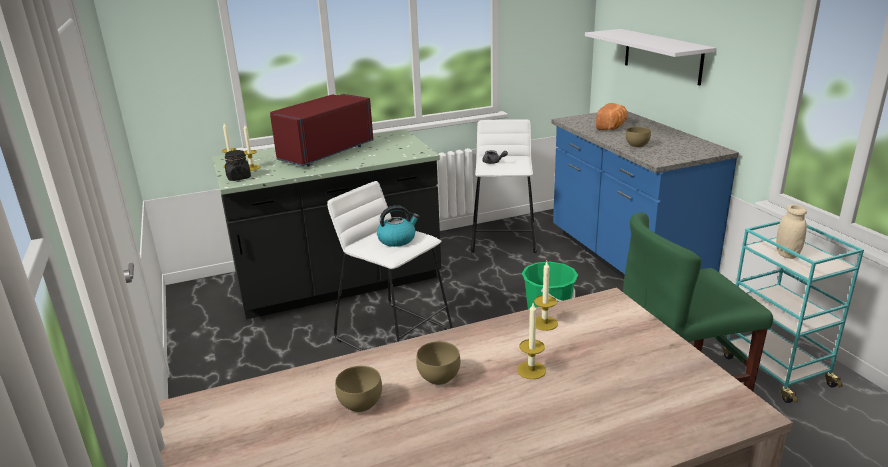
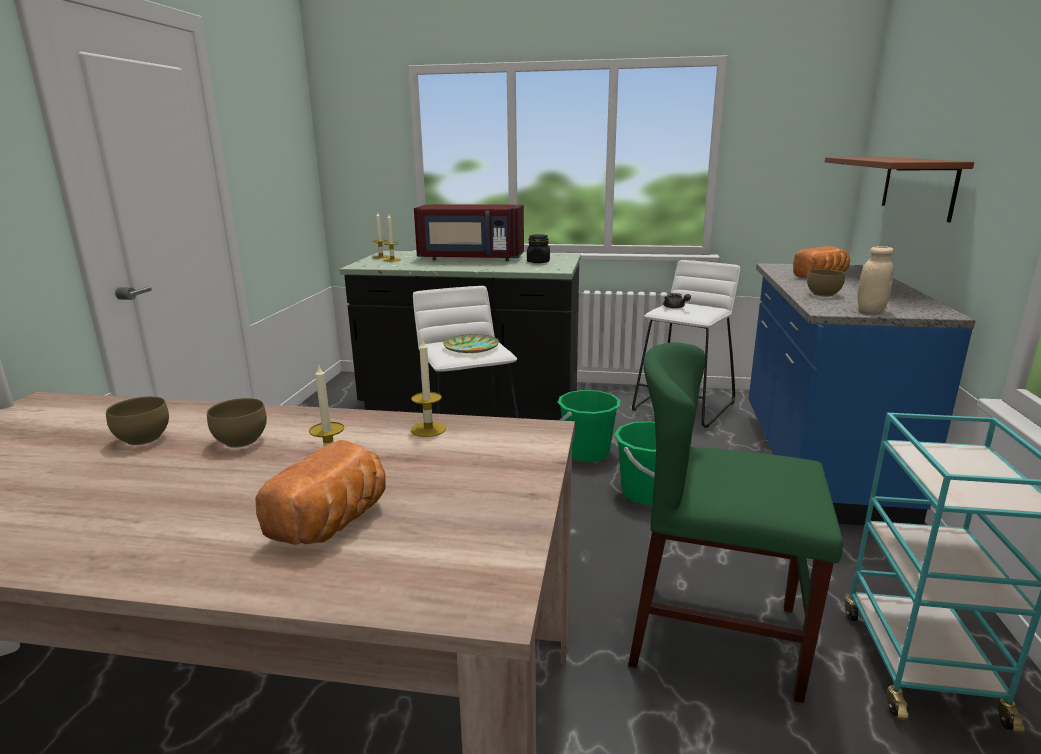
camera: 30 degrees right, 5 degrees down
black jar [225,150,251,181] -> black jar moved to [527,234,550,263]
red microwave [270,94,373,166] -> red microwave turned 150 degrees counterclockwise [414,204,524,261]
kettle [377,205,419,247] -> plate [443,334,499,353]
white shelf [585,29,716,85] -> brown shelf [825,157,974,222]
beige jar [776,205,807,259] -> beige jar moved to [858,246,894,313]
none -> bread [256,440,386,545]
none -> green bucket [557,390,621,462]

